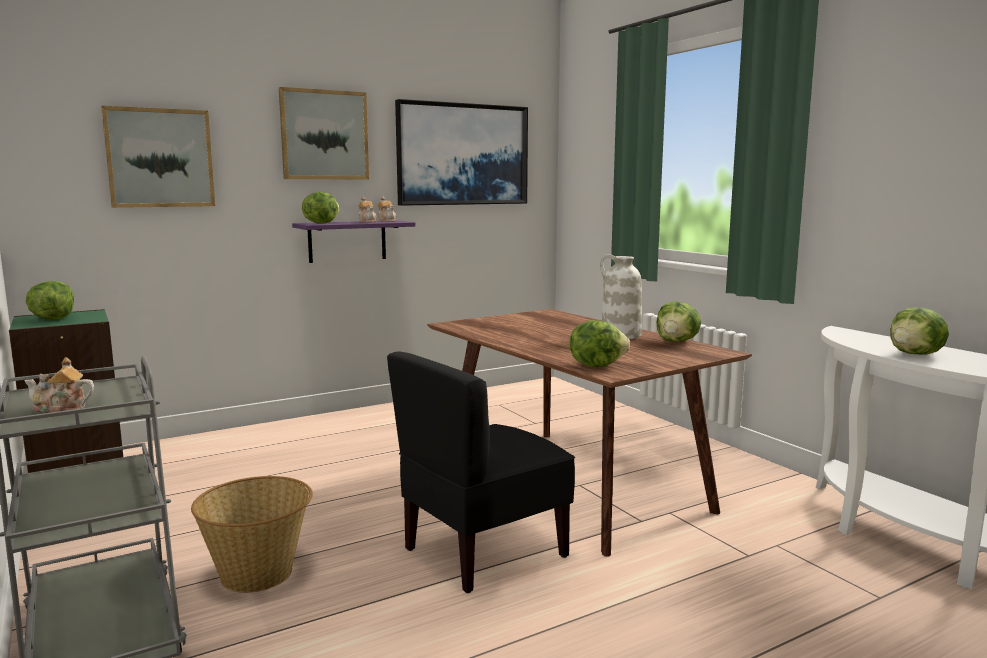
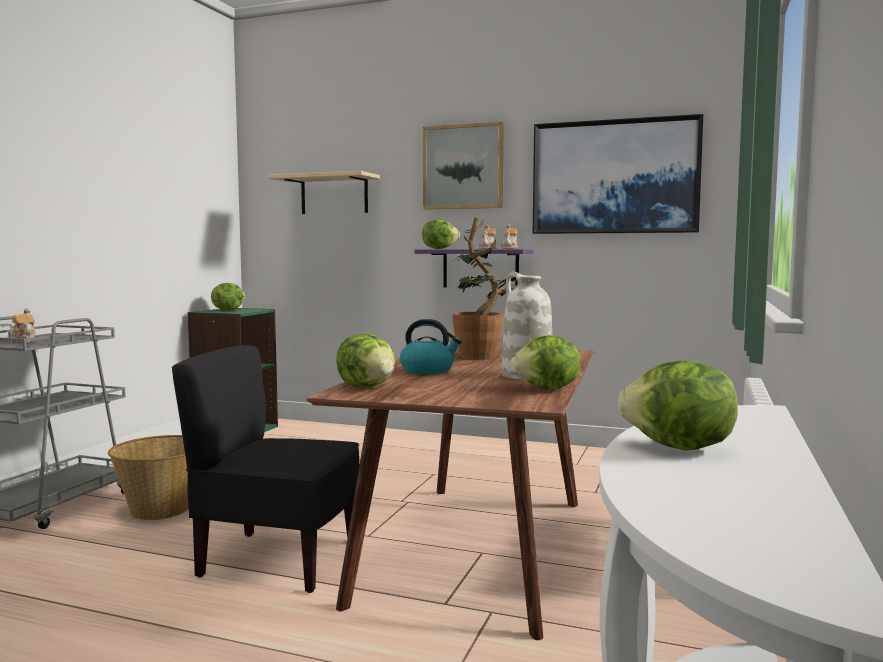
camera: 50 degrees right, 5 degrees down
picture [101,106,215,208] -> beige shelf [267,171,380,214]
none -> kettle [400,319,462,374]
none -> potted plant [453,217,517,360]

